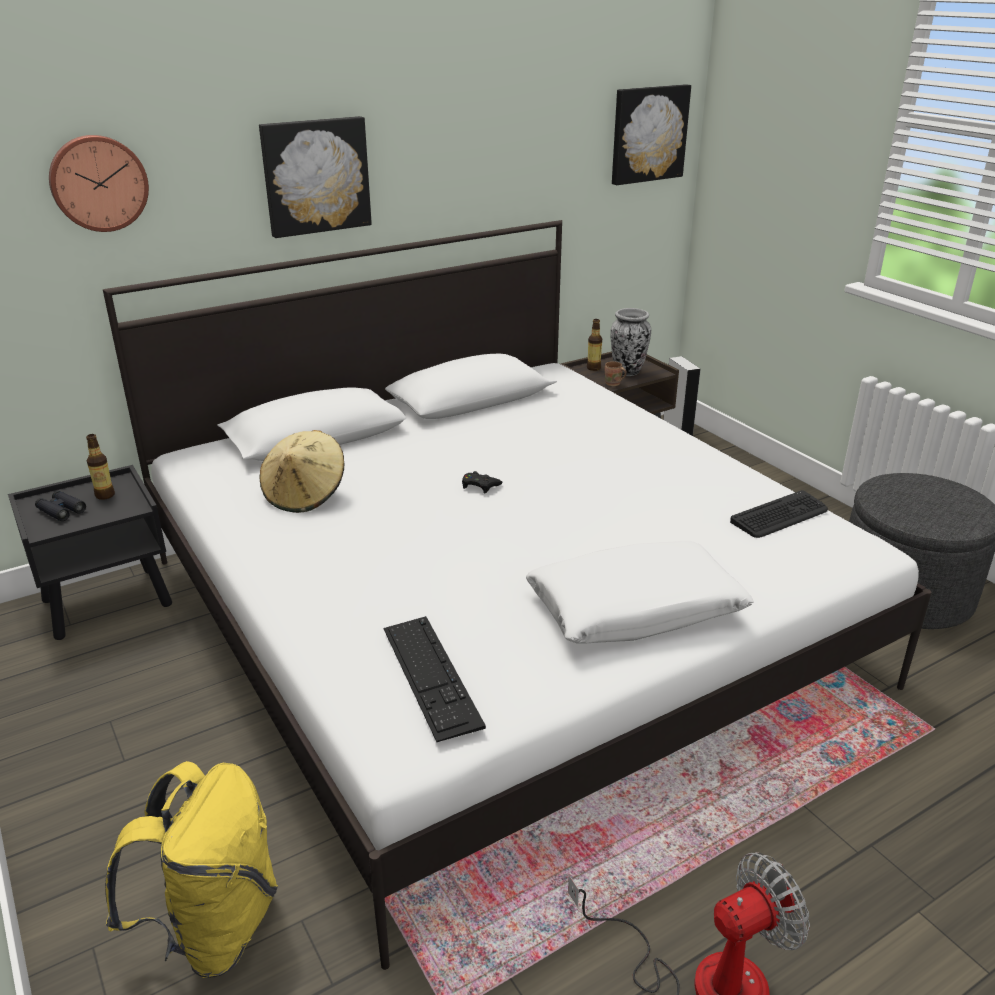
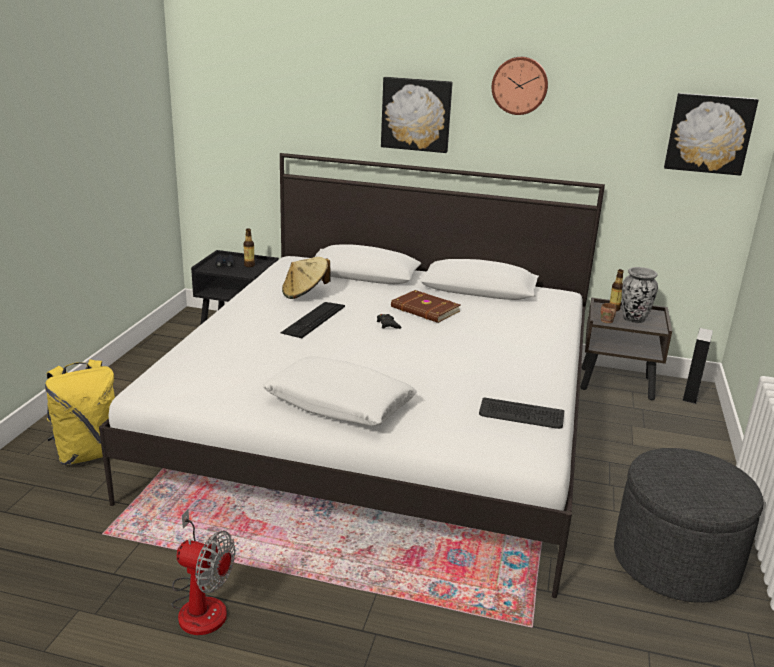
camera: 45 degrees right, 5 degrees down
wall clock [49,135,149,232] -> wall clock moved to [492,57,548,115]
keyboard [384,616,486,742] -> keyboard moved to [280,302,345,338]
none -> brown book [391,290,460,323]

